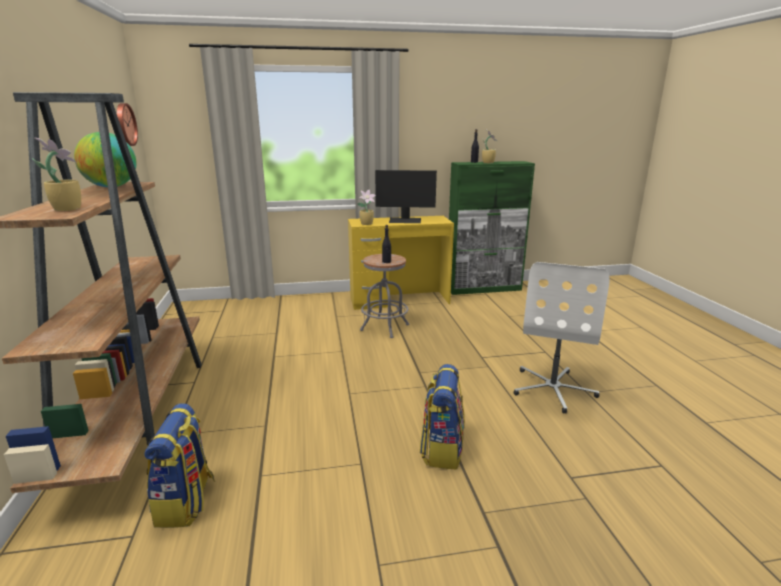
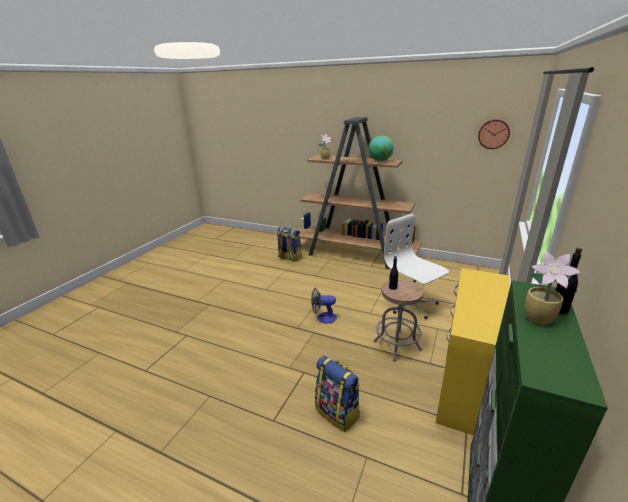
camera: 125 degrees right, 5 degrees up
potted plant [357,190,376,225] -> none
monitor [375,170,437,223] -> none
backpack [420,364,465,470] -> backpack moved to [315,356,360,432]
white office chair [513,262,610,414] -> white office chair moved to [384,214,449,319]
none -> fan [311,288,337,324]

